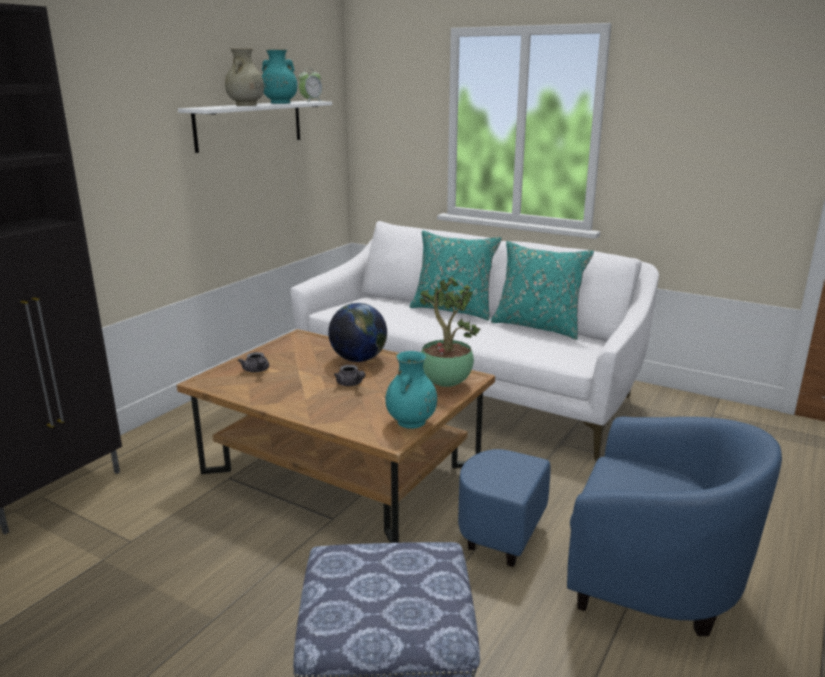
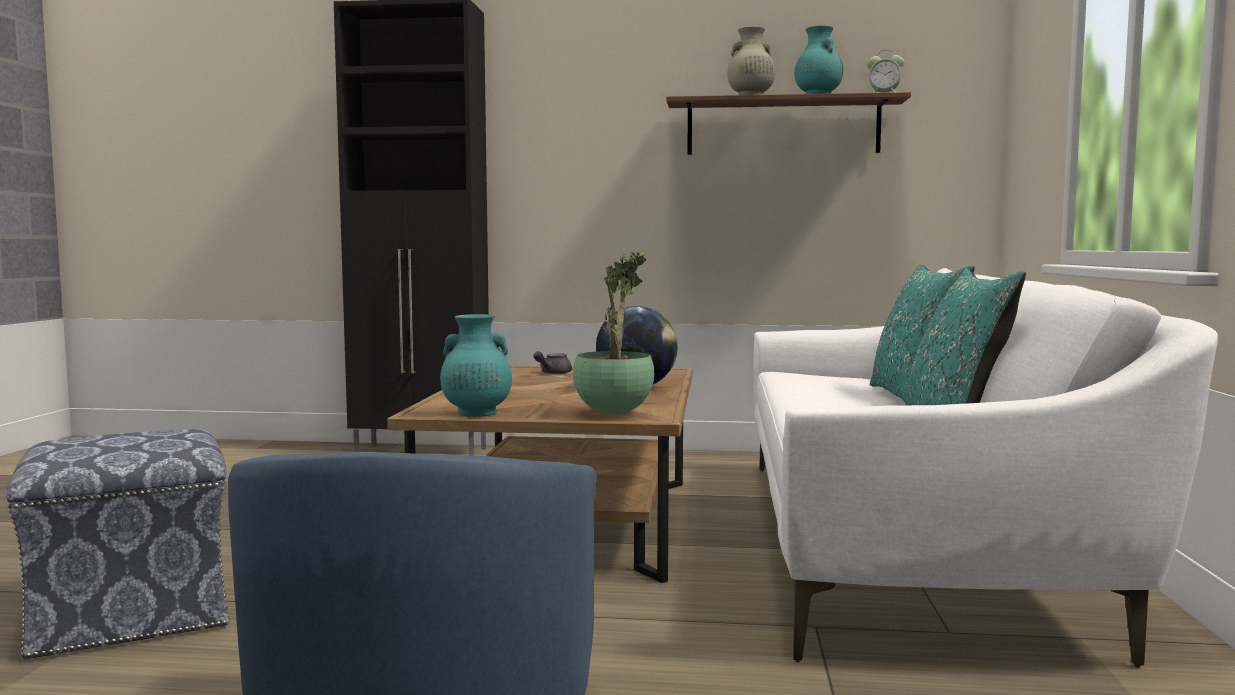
camera: 65 degrees right, 15 degrees down
white shelf [178,101,332,153] -> brown shelf [666,92,911,155]
grey teapot [334,365,365,386] -> none

